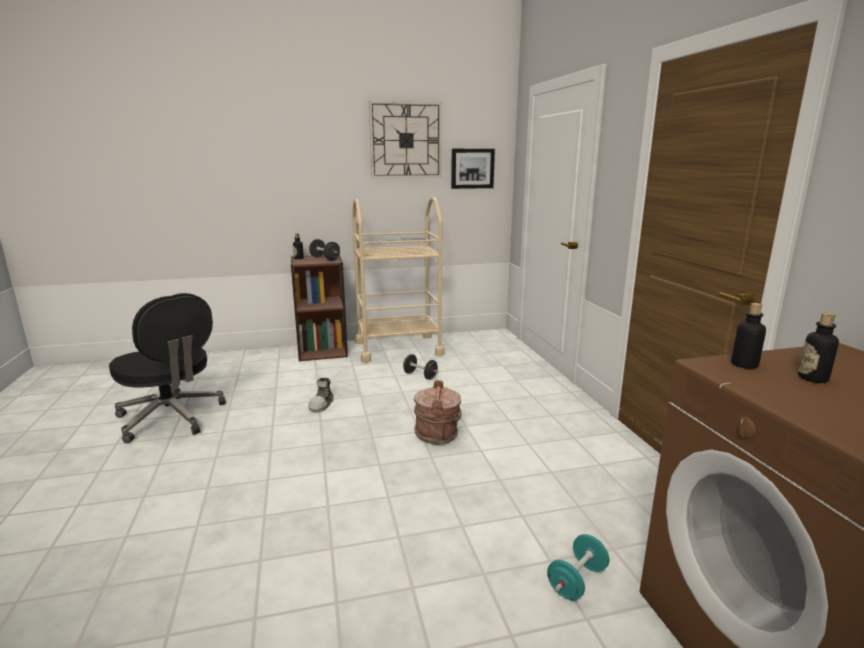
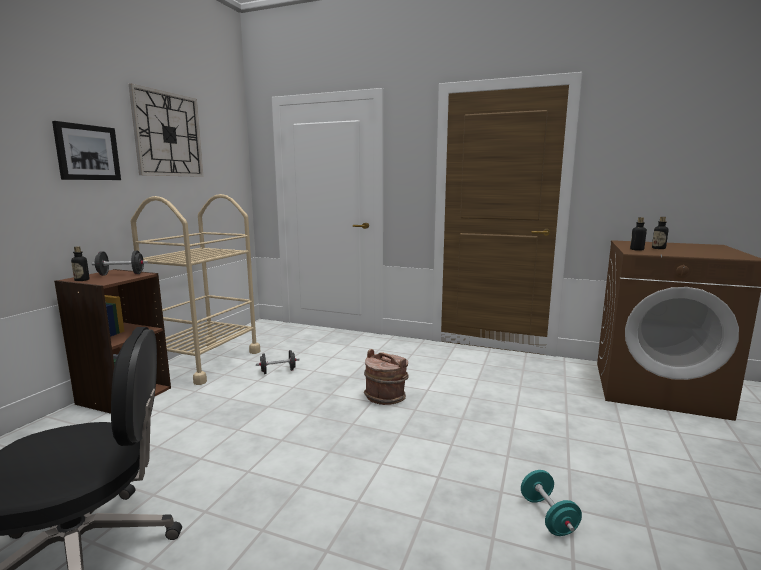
camera: 55 degrees left, 5 degrees down
shoe [308,378,333,412] -> none
picture [451,149,495,189] -> picture moved to [52,121,121,180]
turquoise dumbbell [547,534,609,601] -> turquoise dumbbell moved to [521,470,582,536]

